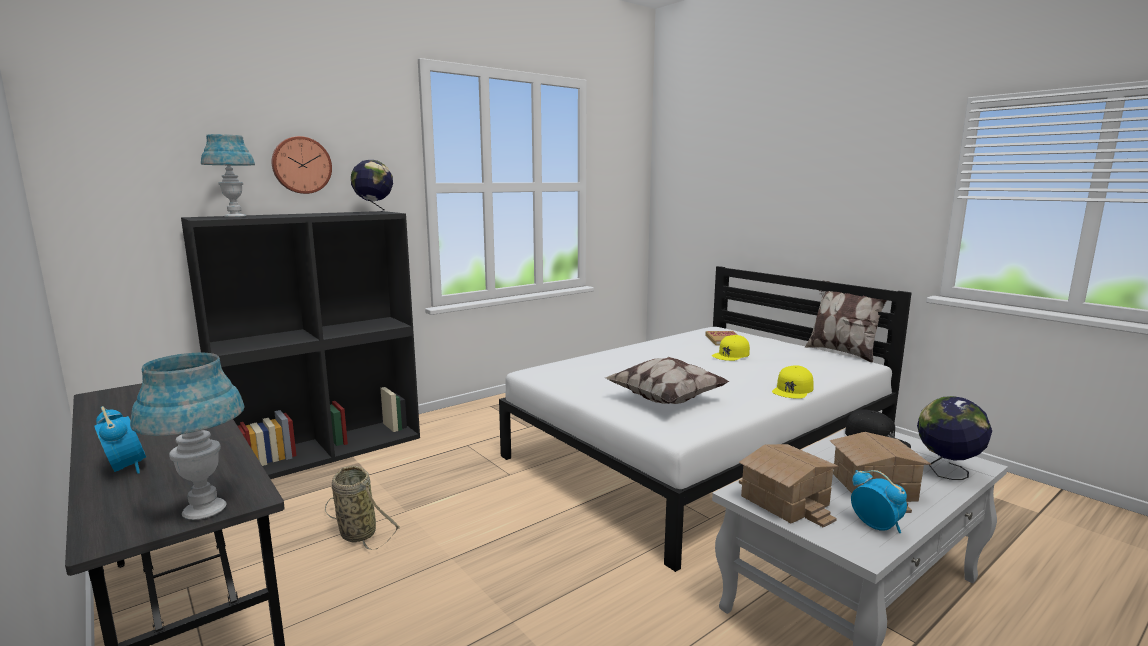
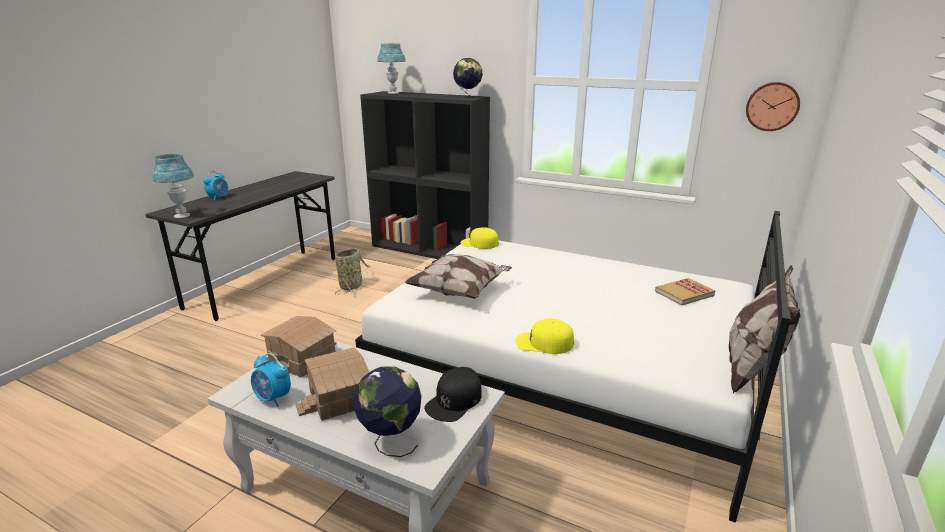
camera: 65 degrees right, 10 degrees up
wall clock [272,136,332,194] -> wall clock moved to [746,82,800,131]
yellow cap [712,335,750,361] -> yellow cap moved to [461,227,499,249]
alarm clock [851,470,907,533] -> alarm clock turned 90 degrees clockwise [251,353,291,407]

